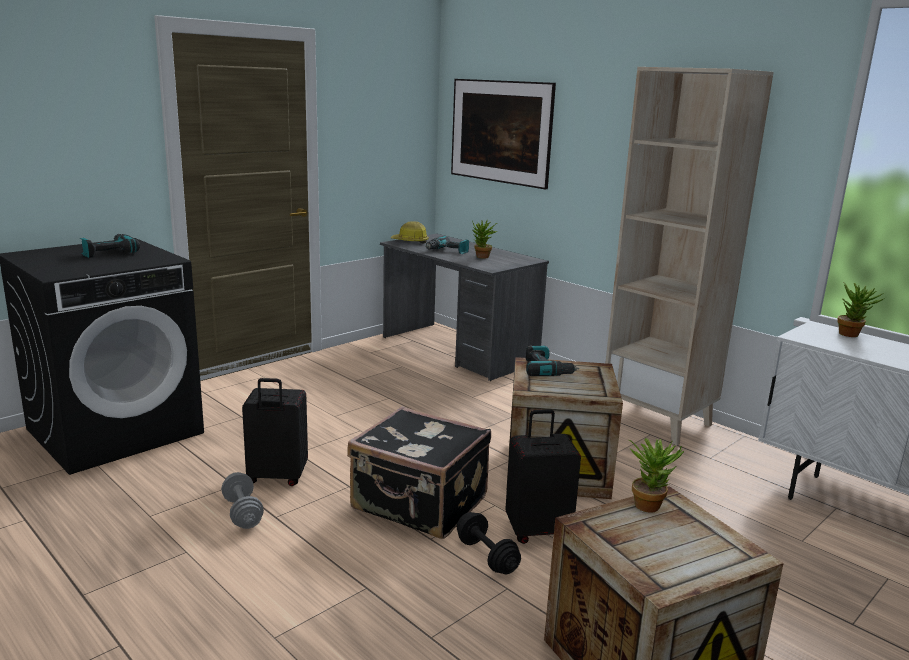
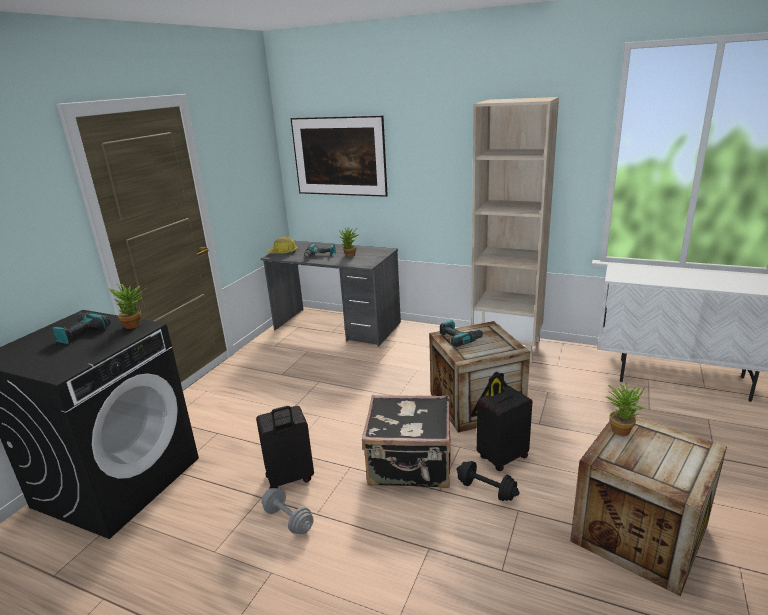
camera: 20 degrees left, 5 degrees up
potted plant [837,282,885,337] -> potted plant moved to [108,284,147,329]

